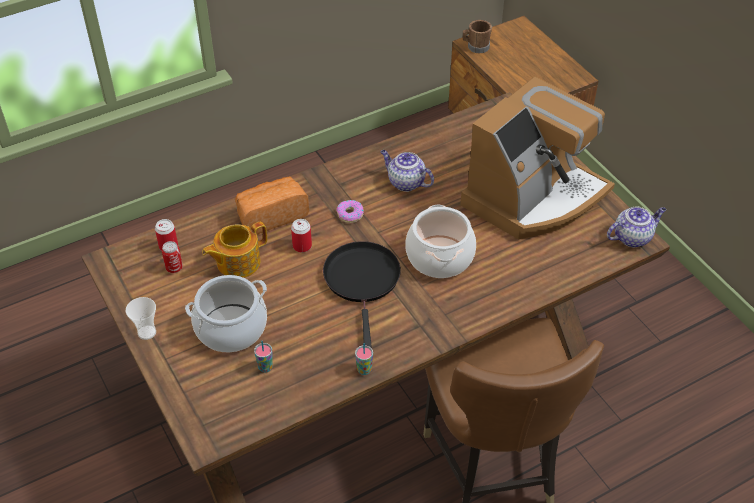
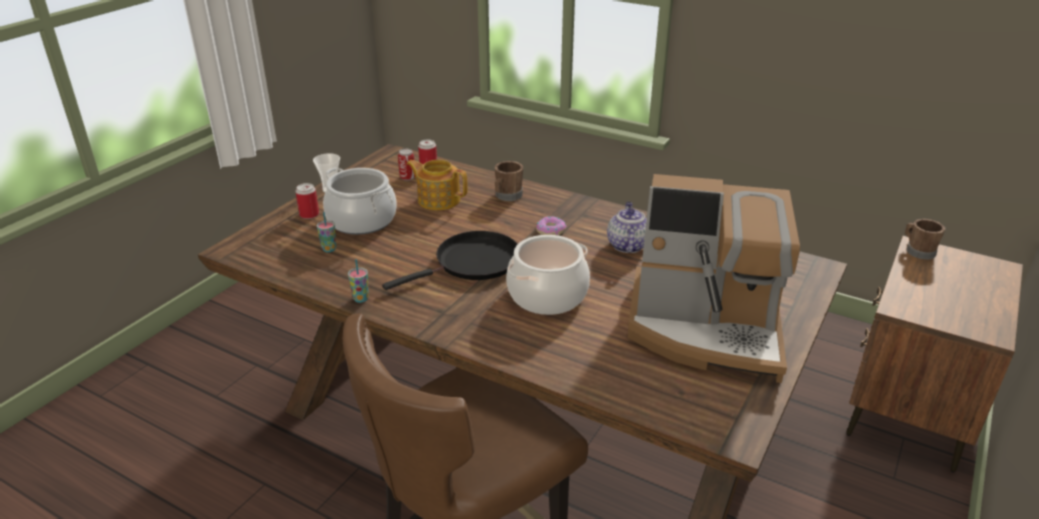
camera: 60 degrees right, 15 degrees down
bread [235,177,309,235] -> brown mug [495,161,523,201]
can [291,219,312,253] -> can moved to [295,183,319,219]
teapot [607,207,666,247] -> none

